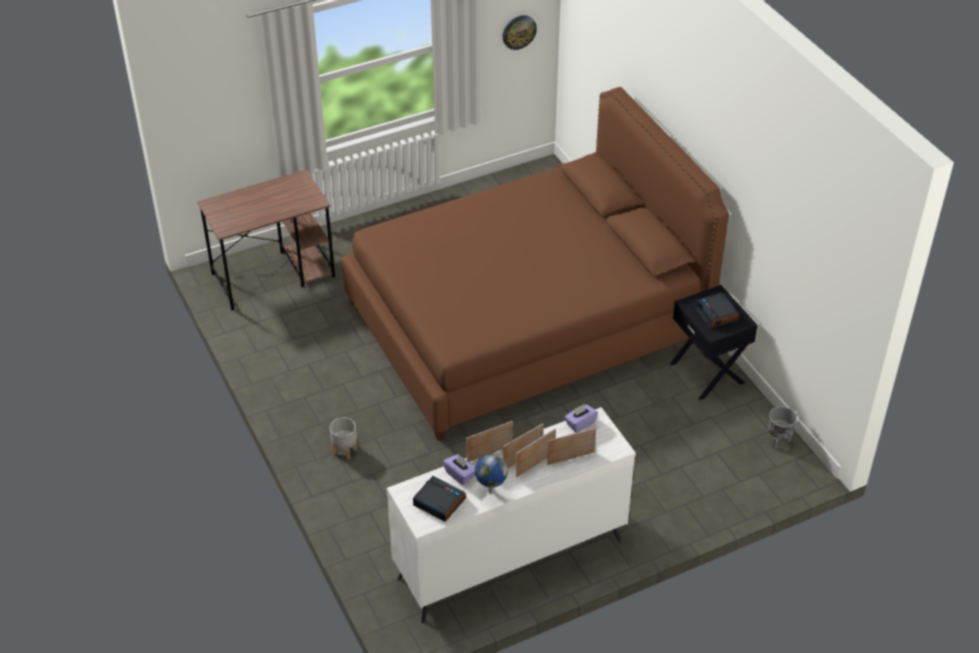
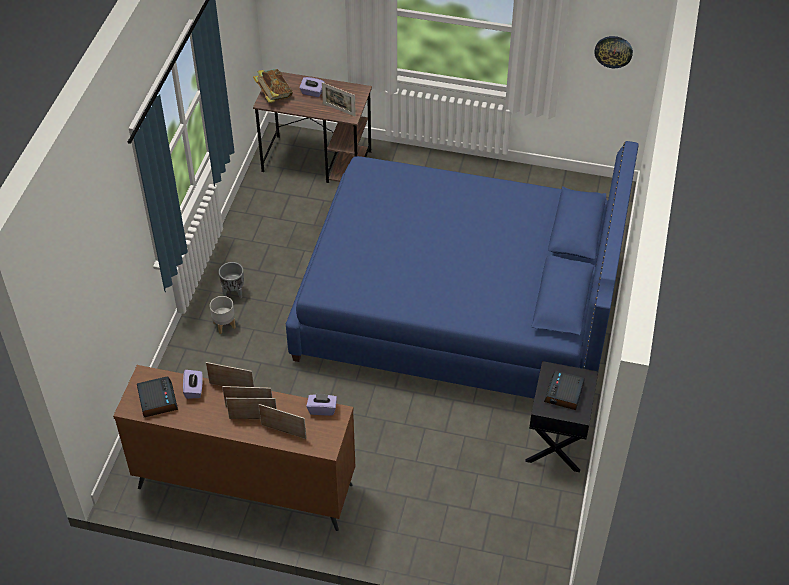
camera: 40 degrees right, 5 degrees up
brown bed [342,87,729,441] -> blue bed [286,141,639,398]
white dresser [387,407,636,623] -> brown dresser [113,365,355,531]
globe [475,454,508,494] -> none
grey planter [768,406,797,449] -> grey planter moved to [219,262,244,298]
none -> book [253,69,293,103]
none -> purple tissue box [299,77,325,97]
none -> picture frame [322,82,356,116]

